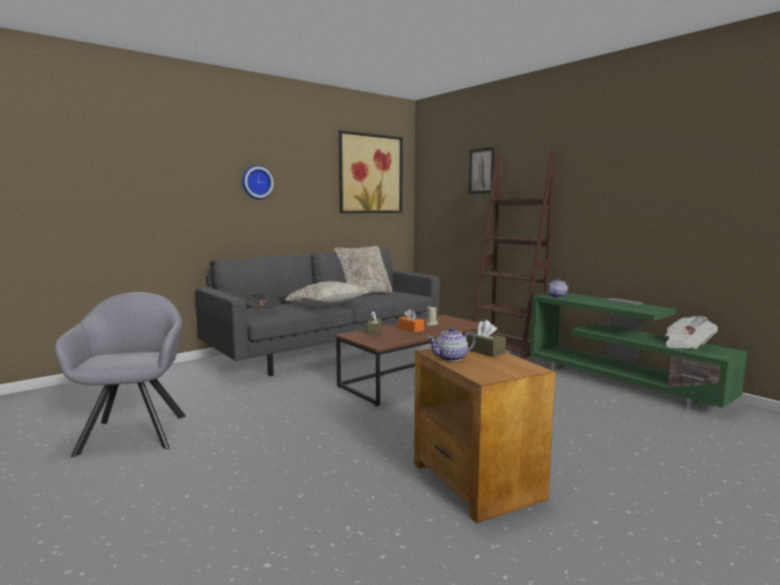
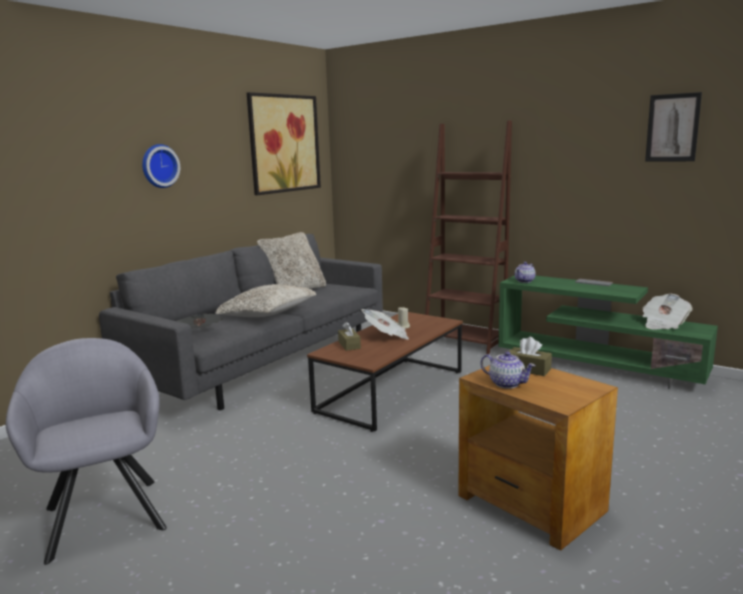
camera: 15 degrees left, 5 degrees up
orange tissue box [399,309,424,333] -> newspaper [362,309,409,340]
teapot [427,327,475,362] -> teapot turned 105 degrees counterclockwise [480,351,536,389]
picture [469,147,495,194] -> picture moved to [645,92,702,162]

